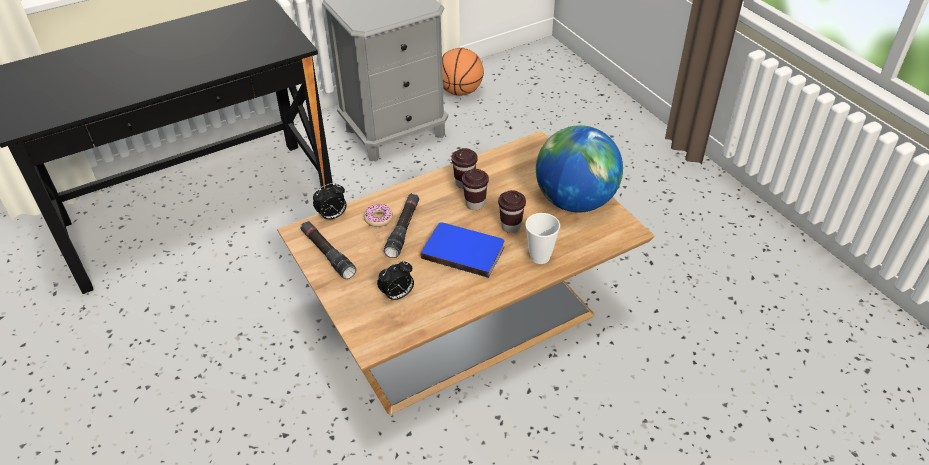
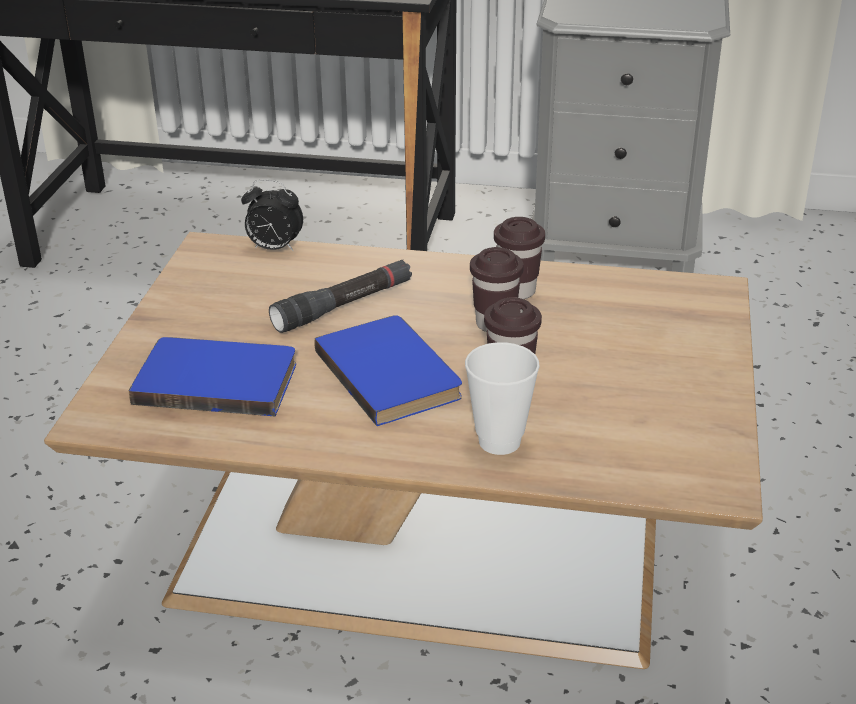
camera: 40 degrees right, 10 degrees down
black flashlight [300,221,356,279] -> none
donut [364,204,393,227] -> none
alarm clock [377,261,414,301] -> blue book [129,337,296,416]
basketball [442,48,484,96] -> none
globe [536,125,623,213] -> none

